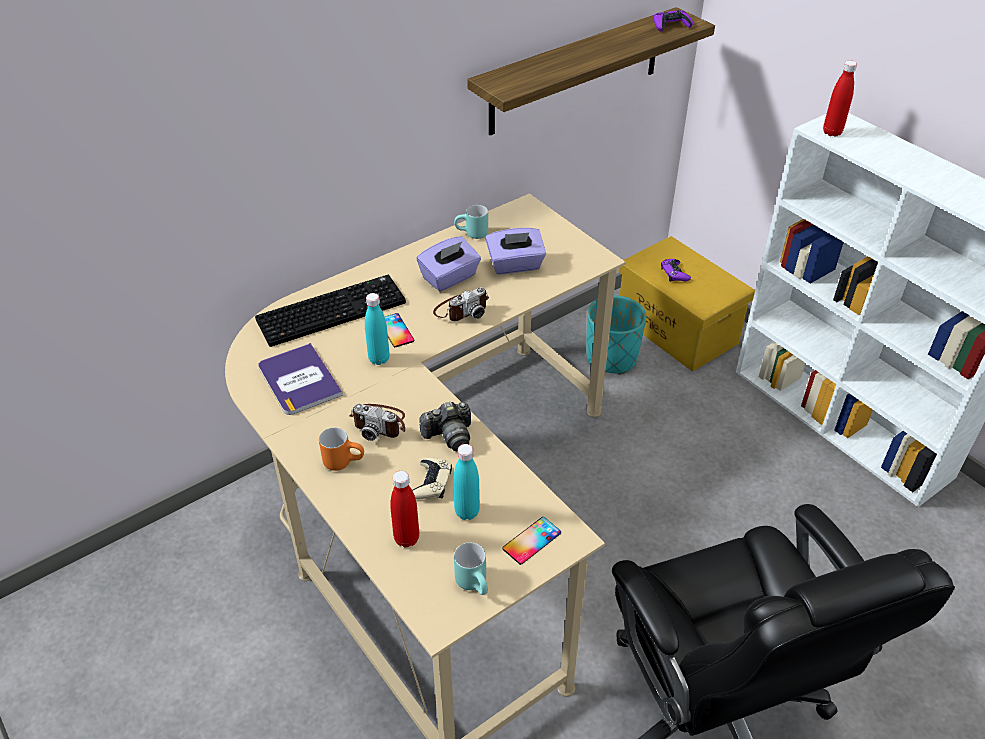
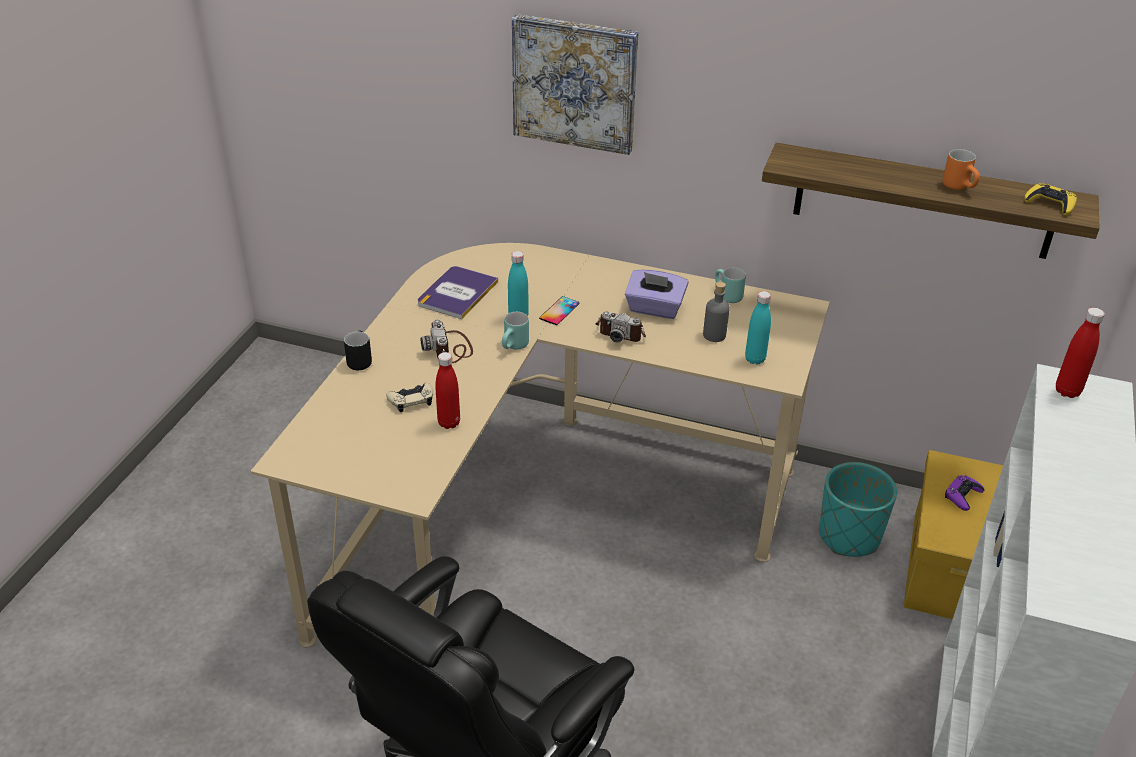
camera: 55 degrees right, 5 degrees down
keyboard [255,275,406,347] -> none
orange mug [319,427,364,471] -> orange mug moved to [942,149,980,190]
red bottle [390,471,419,548] -> red bottle moved to [436,352,460,429]
camera [419,401,471,451] -> none
turquoise bottle [453,444,480,520] -> turquoise bottle moved to [745,291,771,365]
turquoise mug [454,543,488,595] -> turquoise mug moved to [502,312,529,350]
purple tissue box [485,228,546,274] -> grey bottle [703,282,730,342]
phone [502,517,561,565] -> none
purple game controller [654,10,693,31] -> yellow game controller [1024,183,1077,215]
none -> black mug [344,330,372,371]
none -> picture [512,14,639,155]

